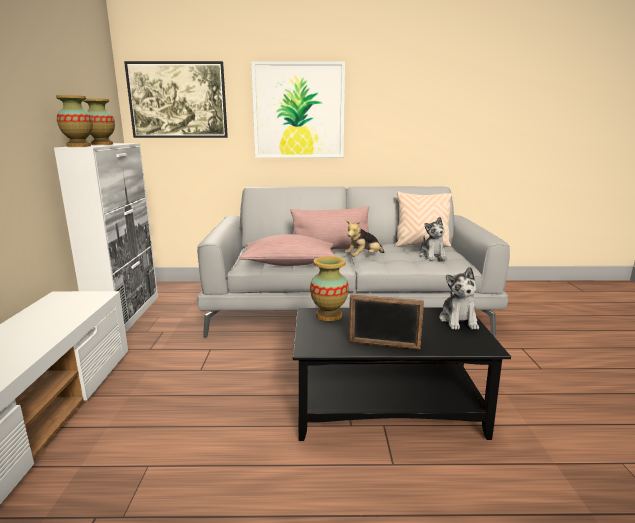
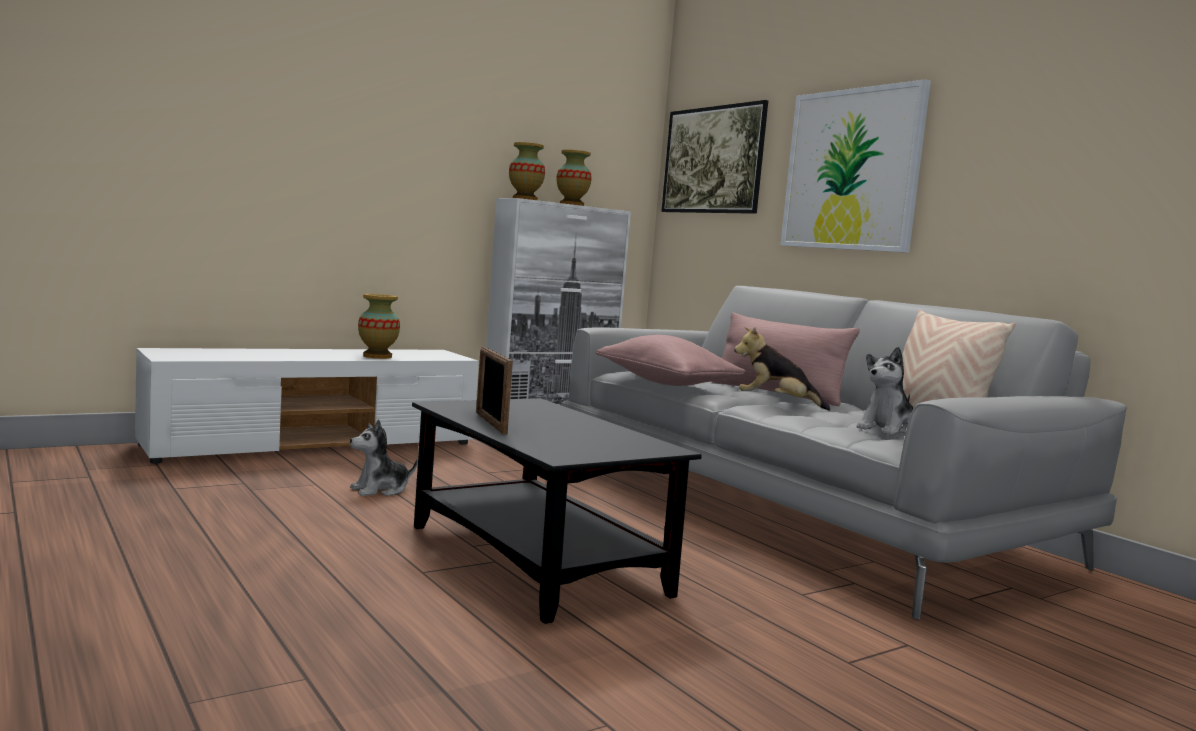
camera: 55 degrees right, 10 degrees down
vase [310,256,349,321] -> vase moved to [358,294,400,359]
plush toy [439,267,479,330] -> plush toy moved to [350,419,418,496]

